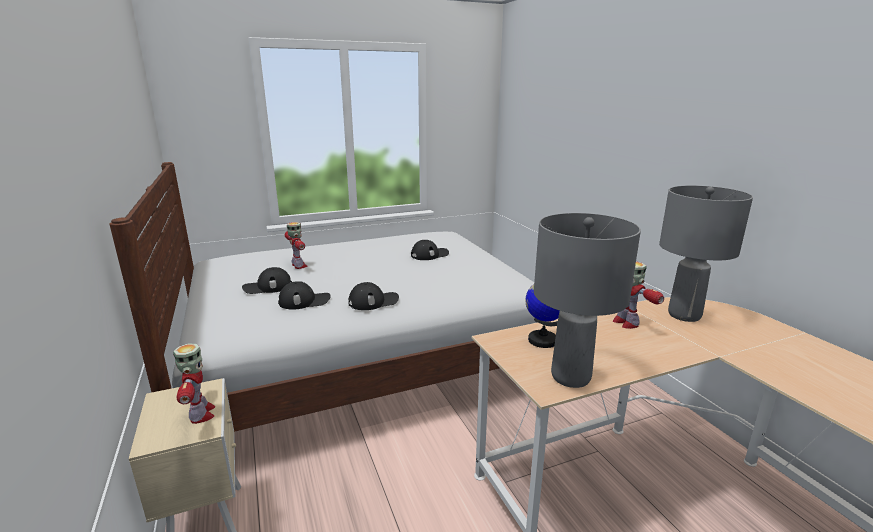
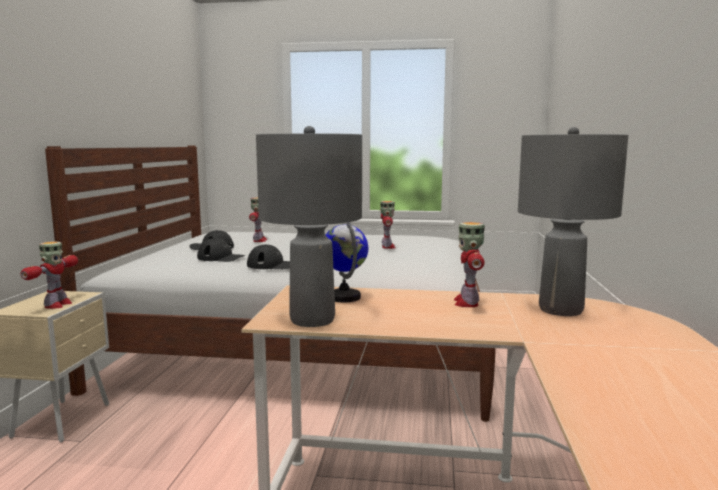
camera: 30 degrees right, 10 degrees down
black cap [411,240,449,260] -> toy robot [380,201,396,249]

